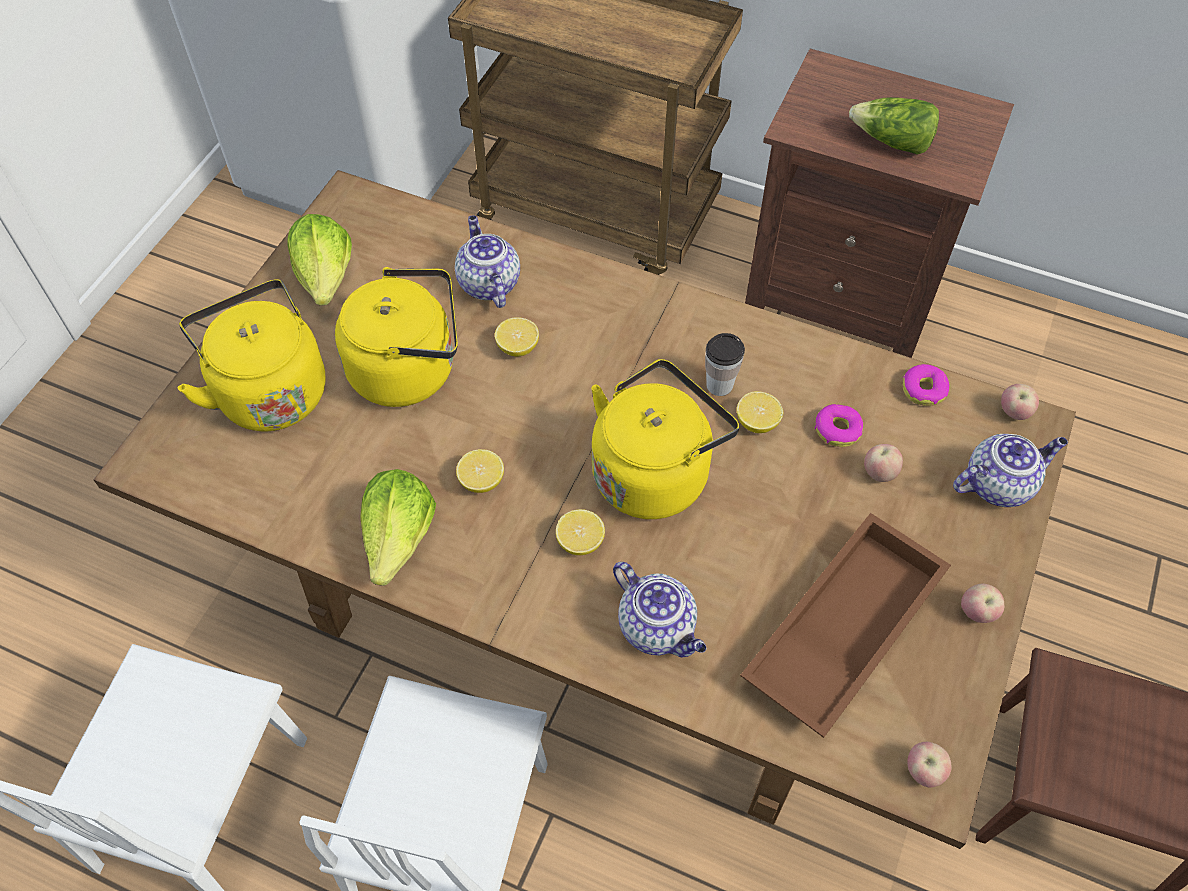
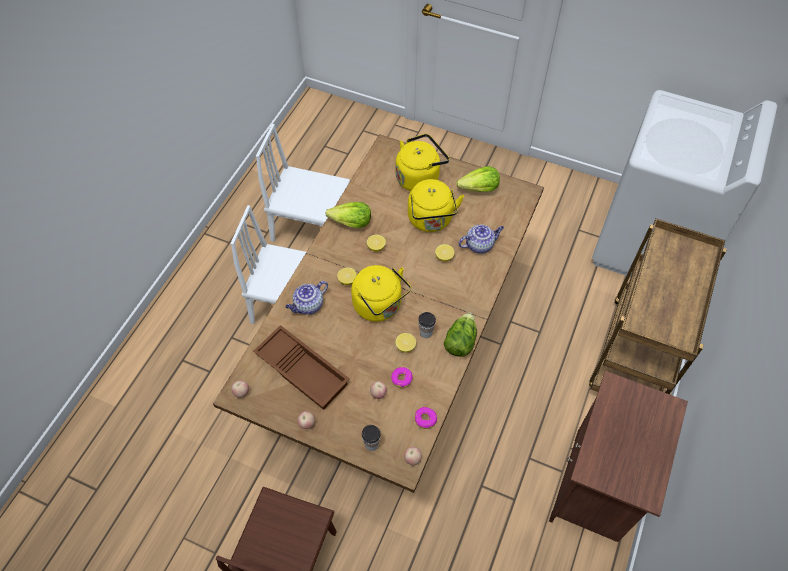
camera: 90 degrees right, 0 degrees up
lettuce [849,97,939,155] -> lettuce moved to [444,312,477,357]
teapot [953,434,1068,507] -> cup [362,425,381,451]

